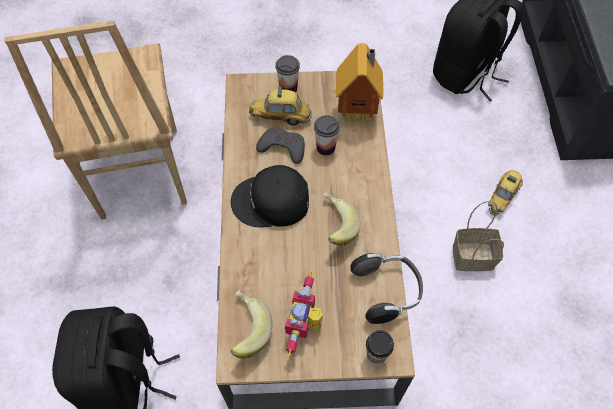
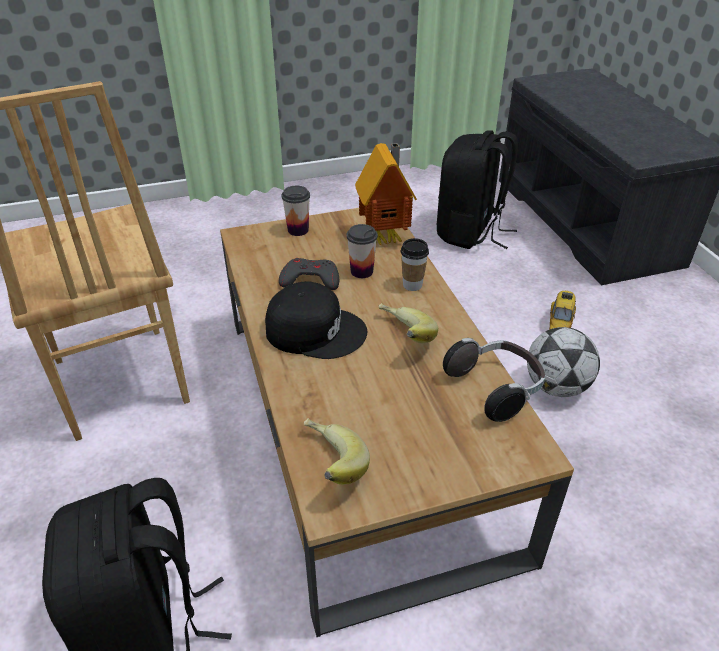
camera: 15 degrees left, 20 degrees down
black cap [231,165,309,227] -> black cap turned 150 degrees counterclockwise [265,281,367,359]
toy car [249,87,312,125] -> none
toy robot [285,271,323,359] -> none
cup [366,330,394,366] -> cup moved to [401,238,429,291]
basket [453,201,504,271] -> football [527,327,600,397]

